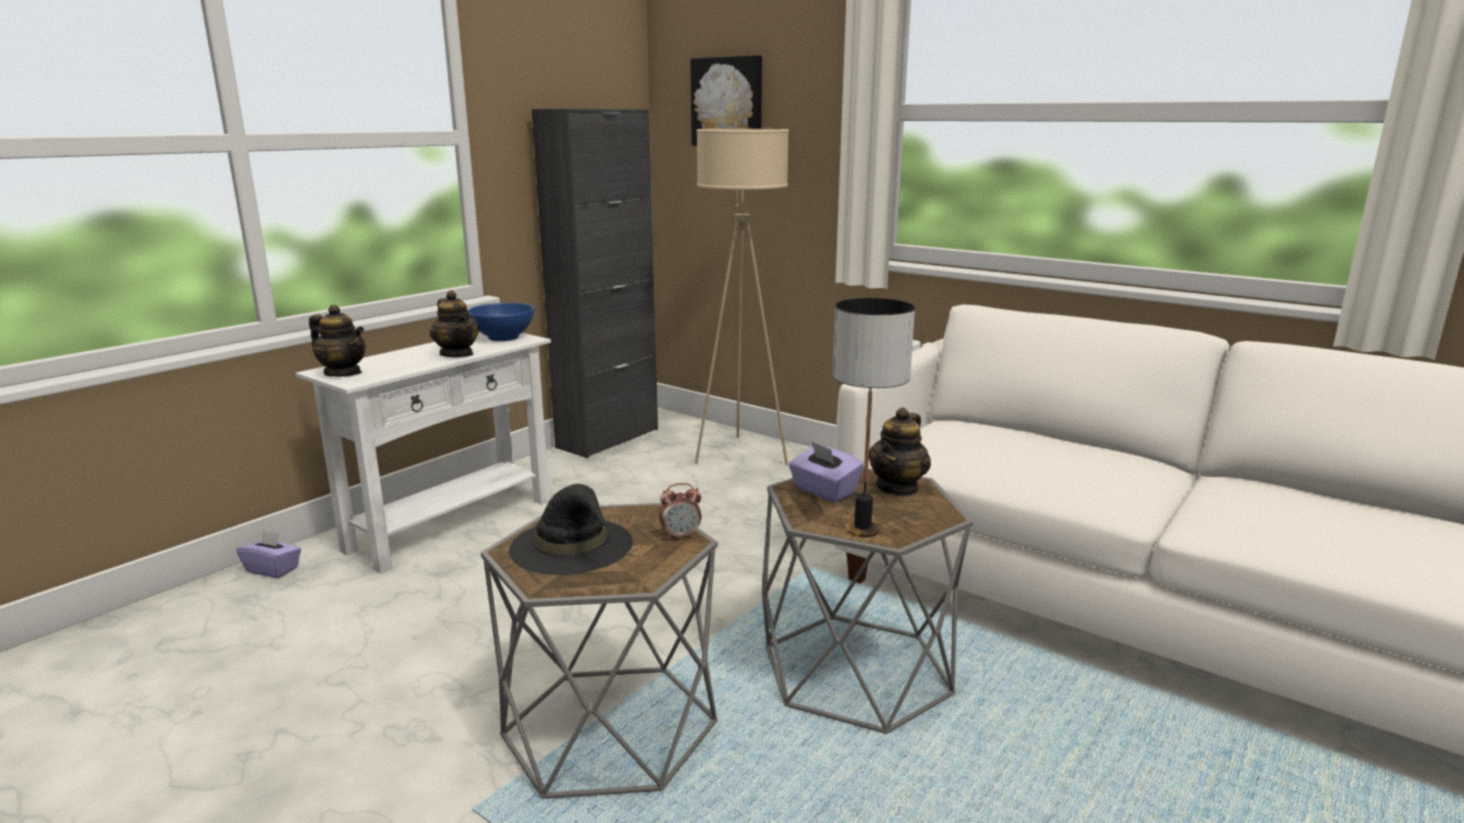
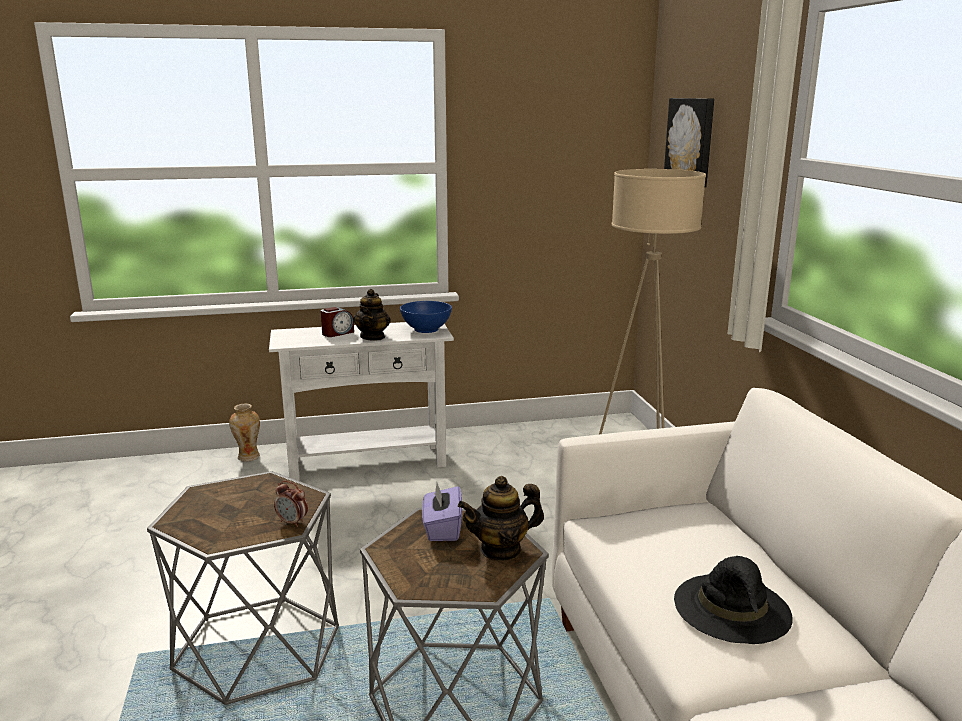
camera: 40 degrees right, 0 degrees up
purple tissue box [236,530,301,578] -> vase [229,403,260,462]
teapot [309,305,366,377] -> none
black hat [509,484,633,575] -> black hat moved to [674,556,793,644]
black cabinet [532,109,658,458] -> none
table lamp [833,298,915,537] -> none
none -> alarm clock [321,307,354,337]

